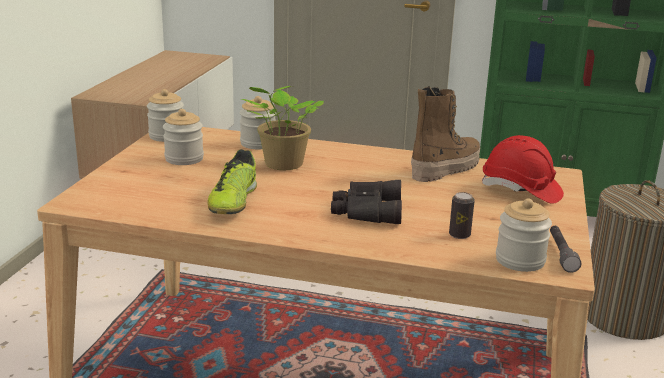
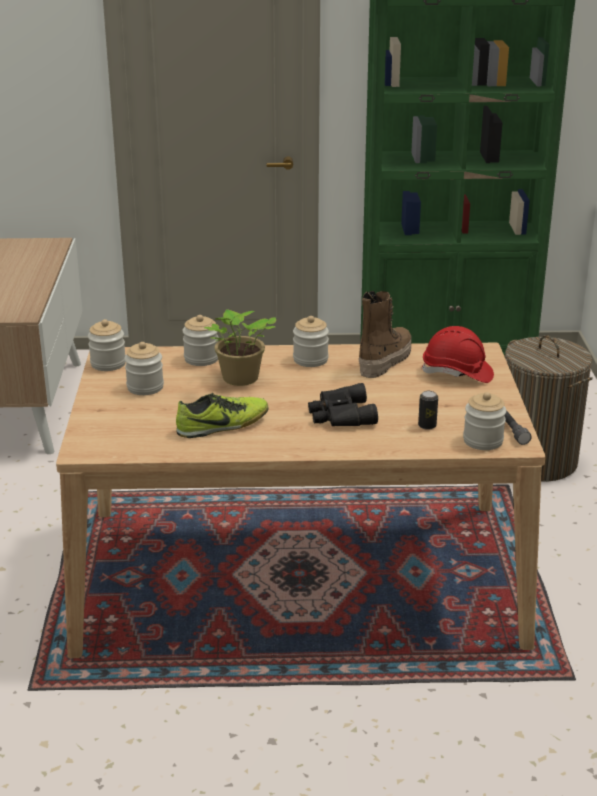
camera: 15 degrees left, 5 degrees up
shoe [207,149,257,214] -> shoe turned 105 degrees counterclockwise [176,393,269,438]
none -> jar [293,316,329,367]

